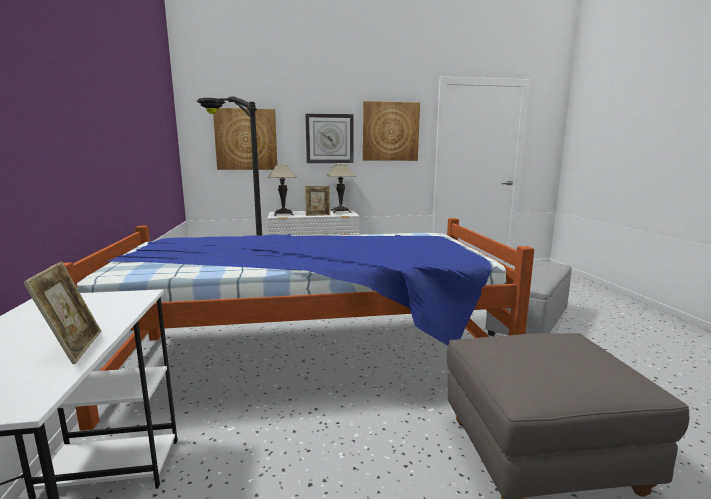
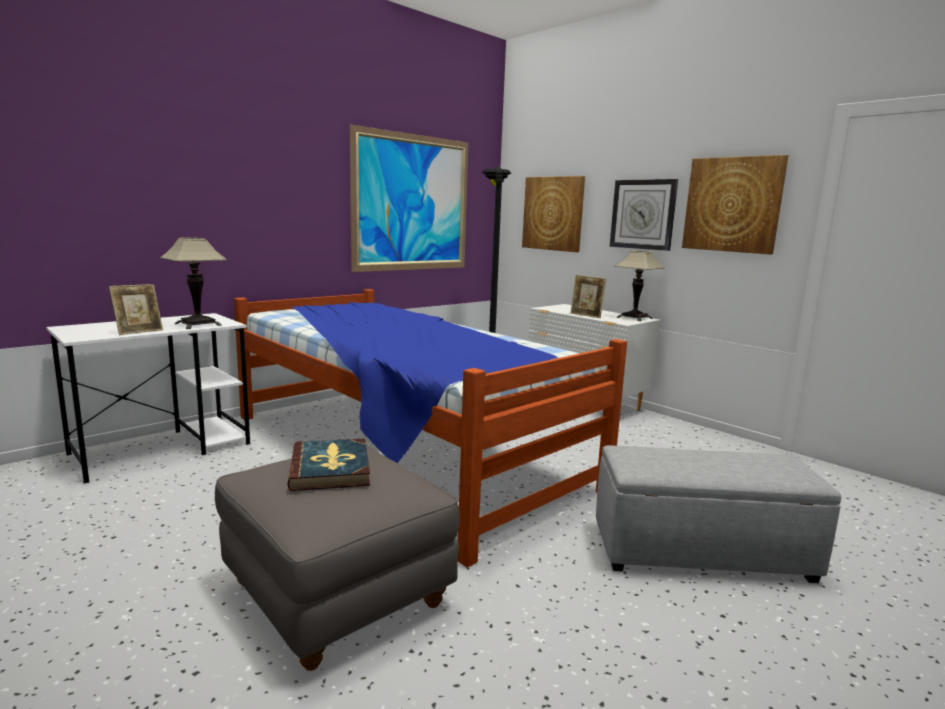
camera: 55 degrees right, 0 degrees up
table lamp [268,165,296,216] -> table lamp moved to [160,237,227,329]
none -> book [288,439,370,491]
none -> picture [350,124,468,272]

